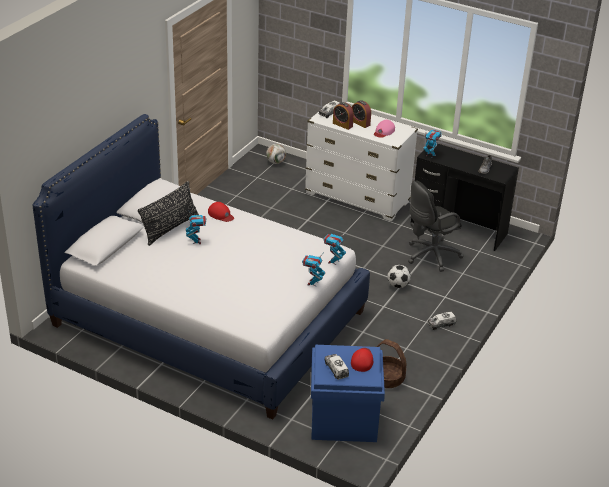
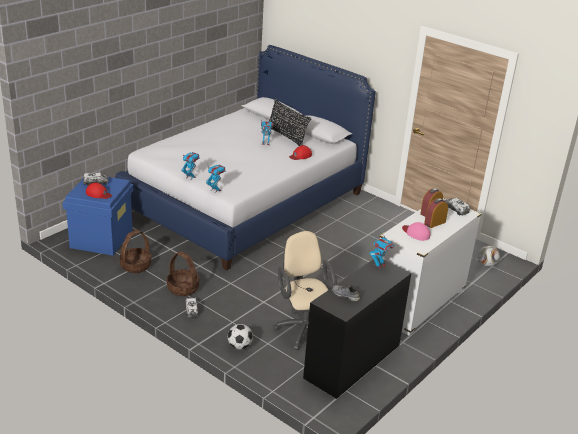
camera: 100 degrees right, 5 degrees down
football [387,265,411,288] -> football moved to [228,324,253,349]
black office chair [408,180,464,272] -> beige office chair [273,231,337,350]
none -> basket [167,251,199,296]

